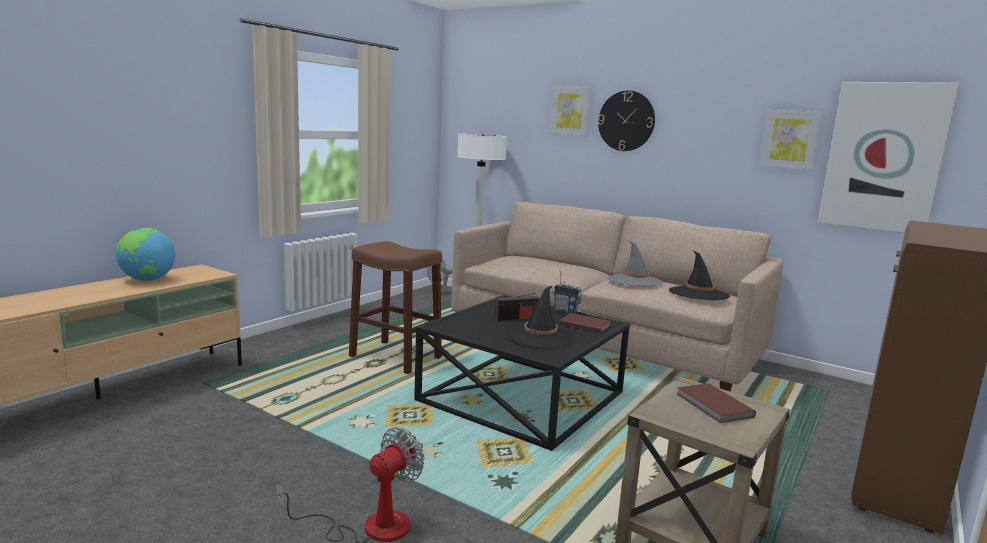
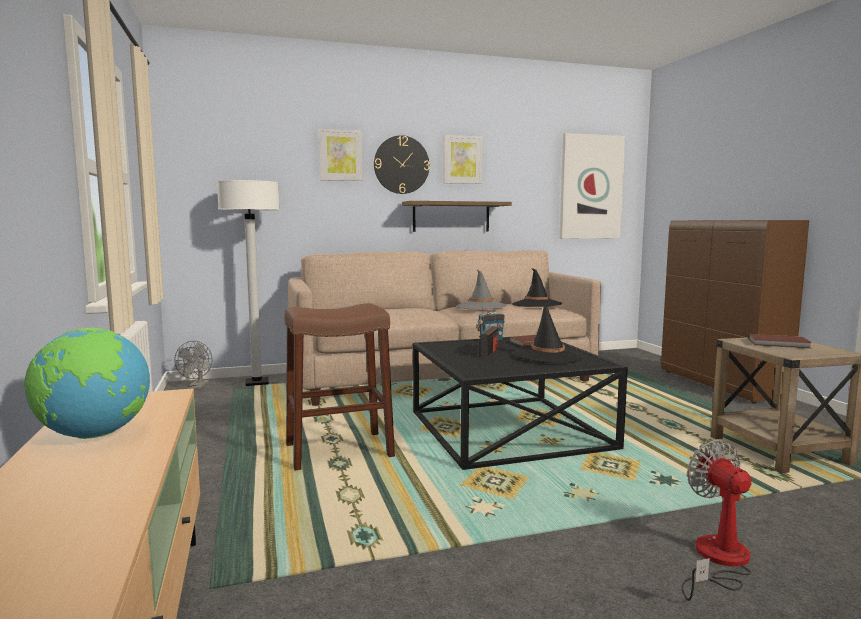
camera: 50 degrees left, 5 degrees down
picture [759,110,822,171] -> picture moved to [443,135,483,184]
none -> shelf [402,201,512,232]

